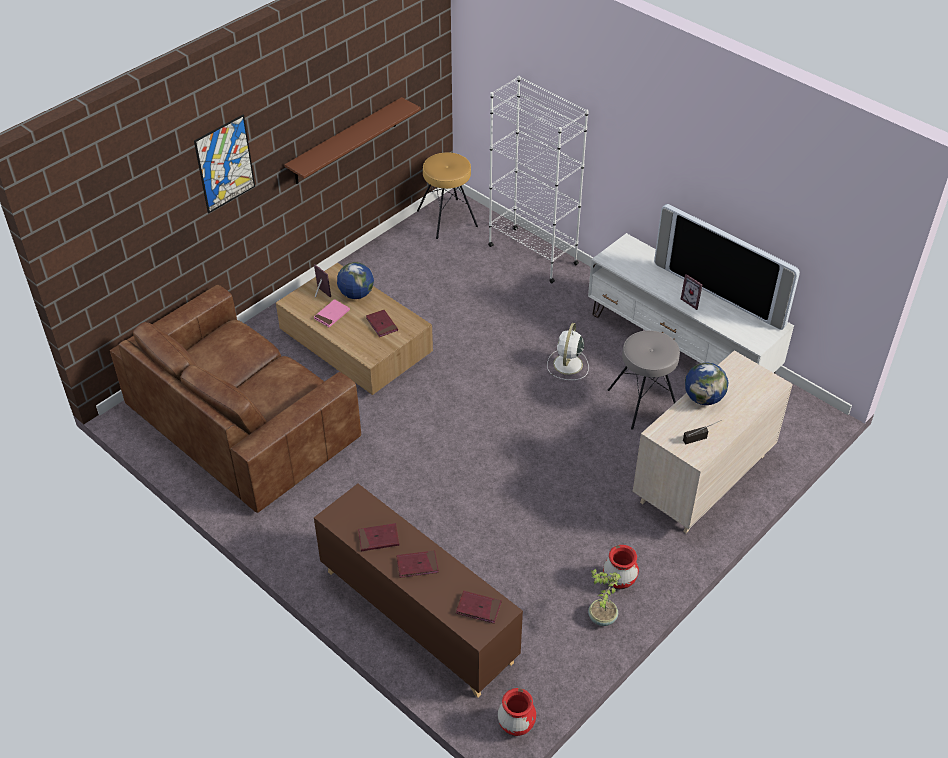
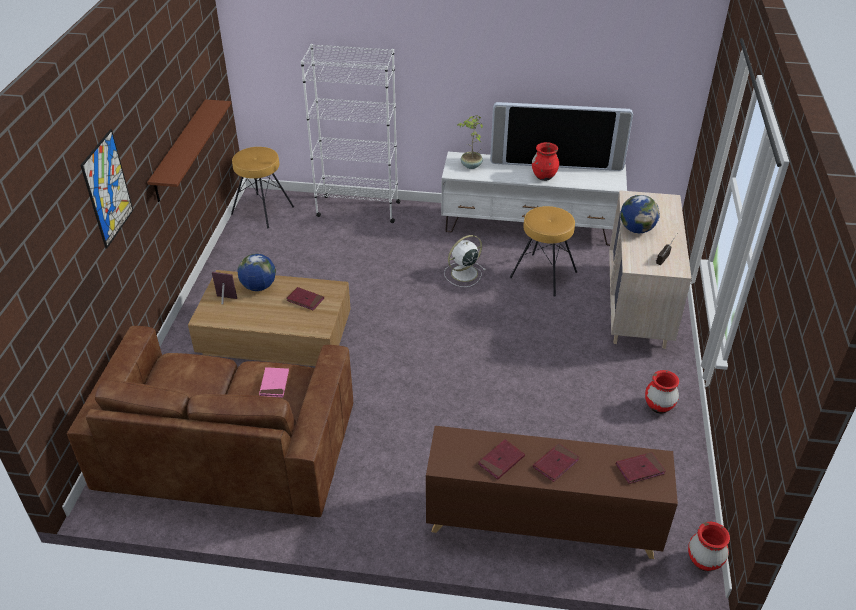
camera: 35 degrees left, 5 degrees down
pink book [314,299,350,327] -> pink book moved to [259,367,289,398]
white fan [547,323,589,380] -> white fan turned 75 degrees clockwise [444,235,486,287]
potted plant [588,569,621,626] -> potted plant moved to [458,115,483,169]
grey stool [608,331,680,430] -> brown stool [510,206,577,297]
picture frame [681,274,702,310] -> red vase [532,142,559,181]

